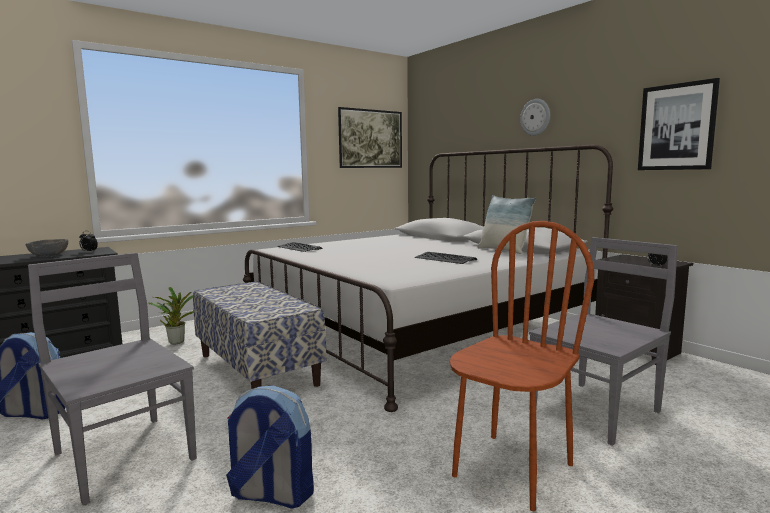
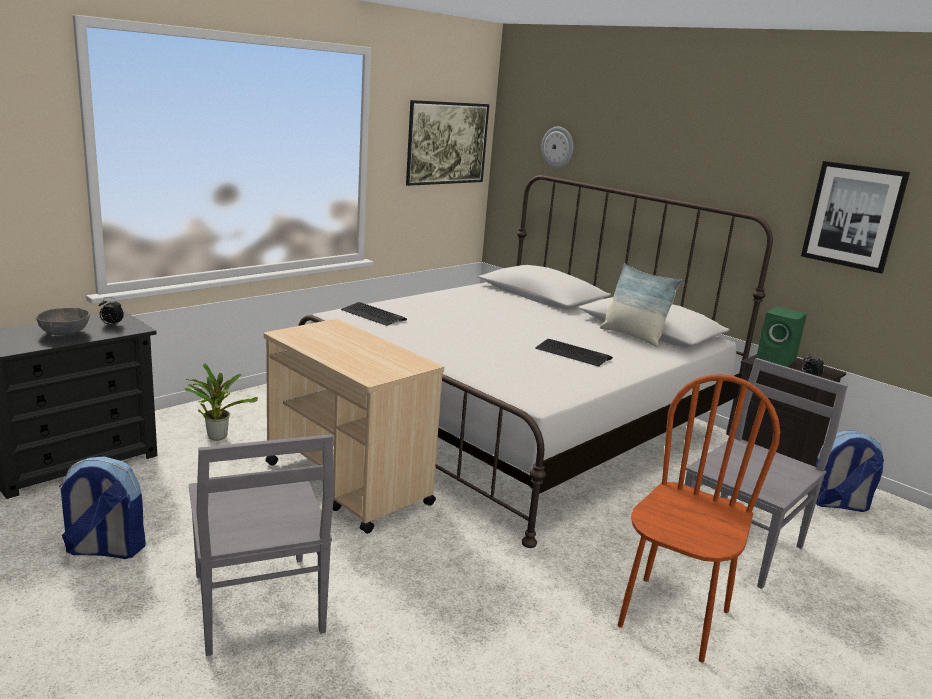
camera: 10 degrees left, 10 degrees up
grey chair [28,253,197,505] -> grey chair turned 150 degrees counterclockwise [189,434,334,656]
bench [193,281,326,389] -> beige cart [264,319,444,534]
backpack [226,385,314,508] -> backpack moved to [815,431,884,512]
wall clock [520,99,550,136] -> wall clock moved to [541,126,573,168]
none -> green speaker [756,307,807,367]

